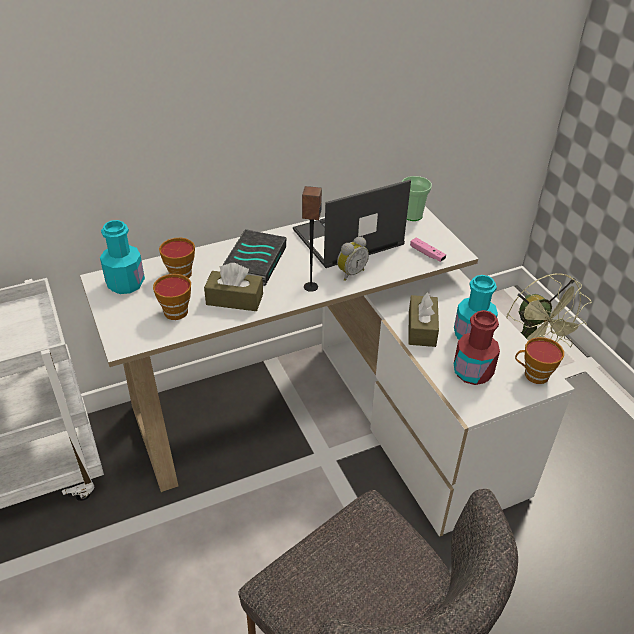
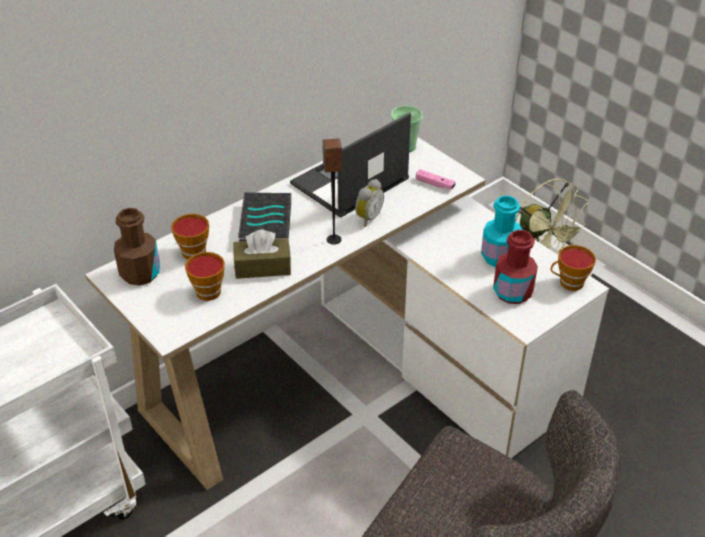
camera: 15 degrees left, 0 degrees up
turquoise bottle [100,220,145,294] -> brown bottle [114,208,160,286]
brown tissue box [408,292,439,347] -> none

